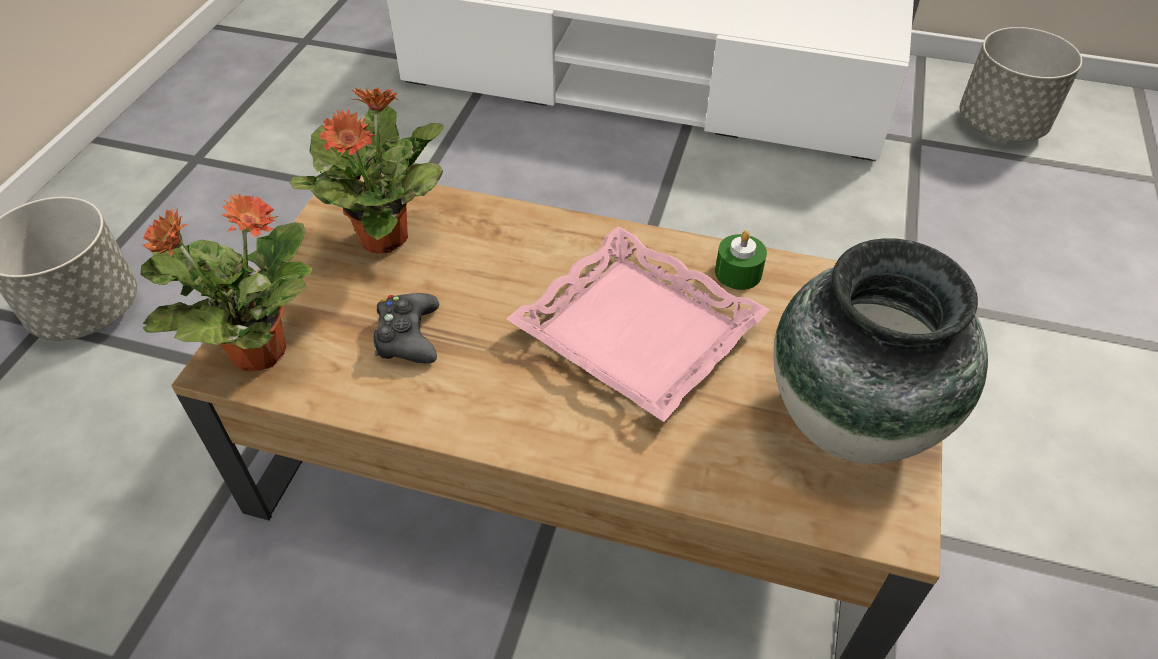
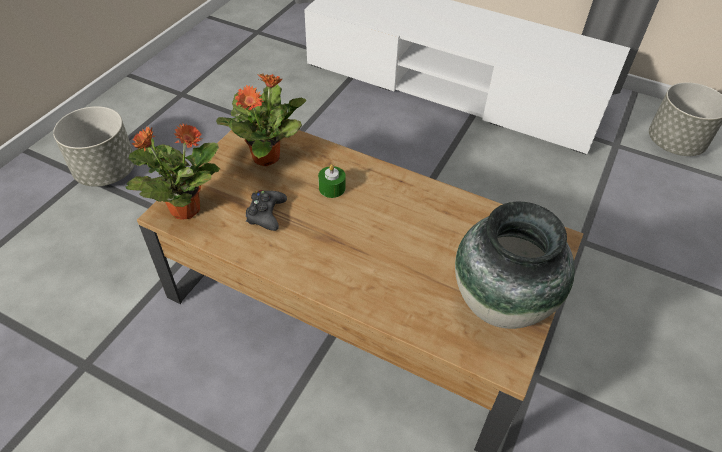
camera: 10 degrees right, 0 degrees up
pink tray [506,226,770,422] -> none
green candle [715,230,767,290] -> green candle moved to [318,164,346,198]

